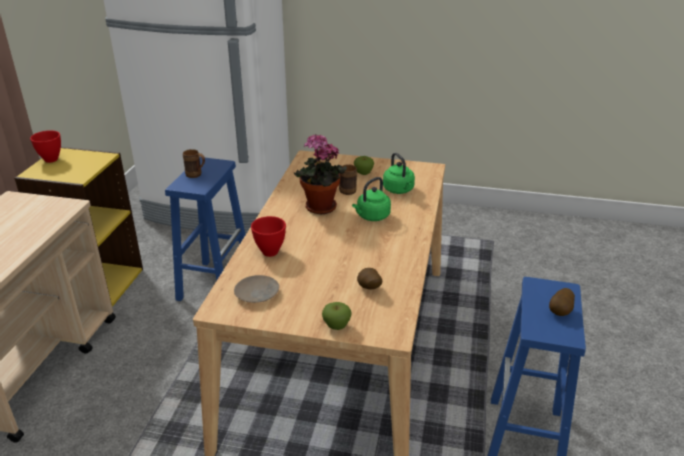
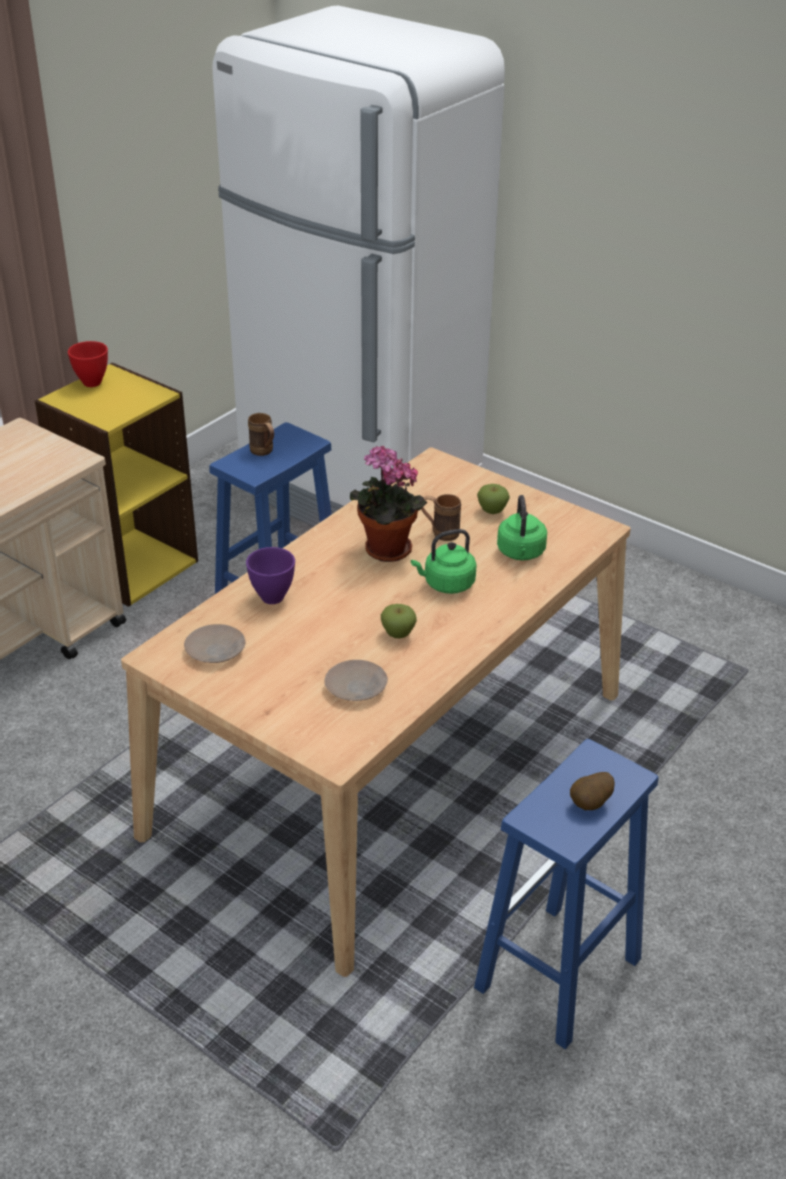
camera: 25 degrees right, 5 degrees up
red bowl [251,216,286,257] -> purple bowl [246,547,295,604]
apple [322,302,351,330] -> apple moved to [381,604,417,638]
potato [357,268,382,290] -> beige plate [324,660,388,701]

